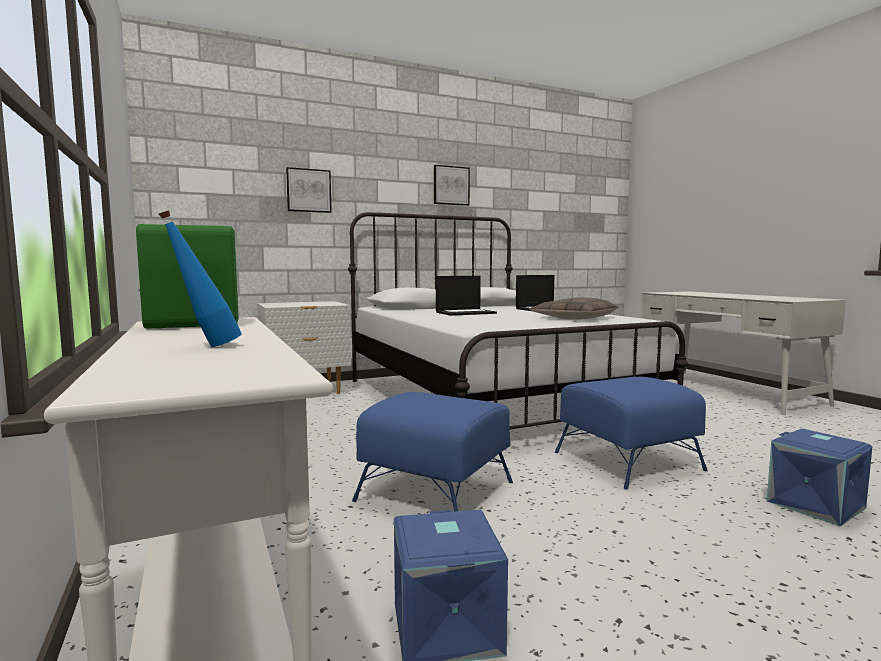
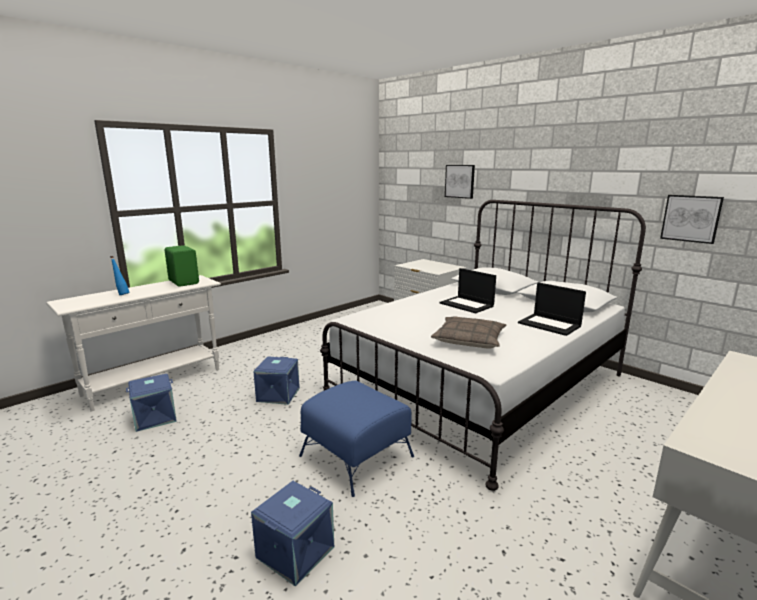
camera: 70 degrees right, 10 degrees up
blue ottoman [352,392,513,512] -> blue storage box [253,356,300,405]
picture [434,165,470,206] -> picture moved to [660,195,724,244]

